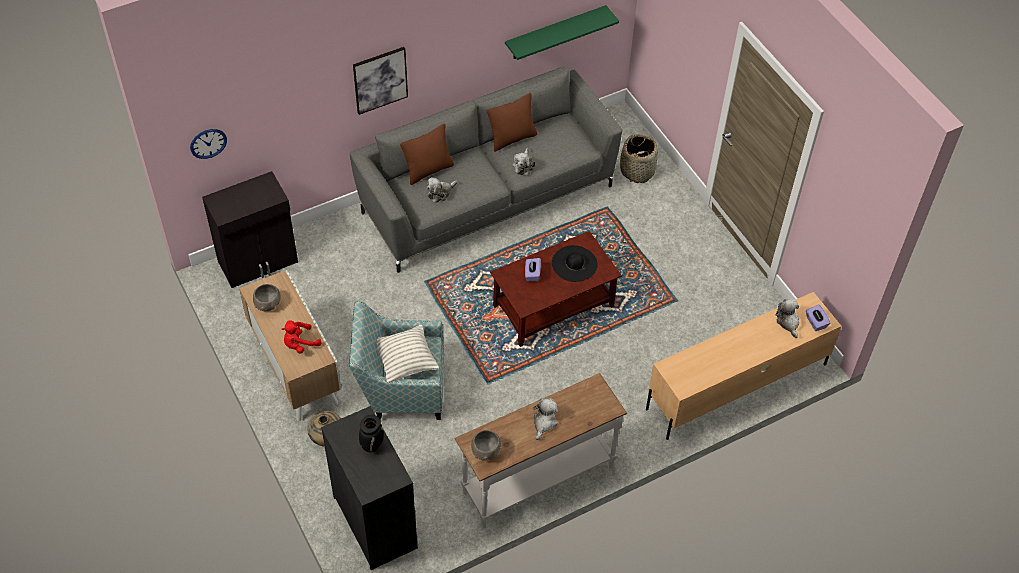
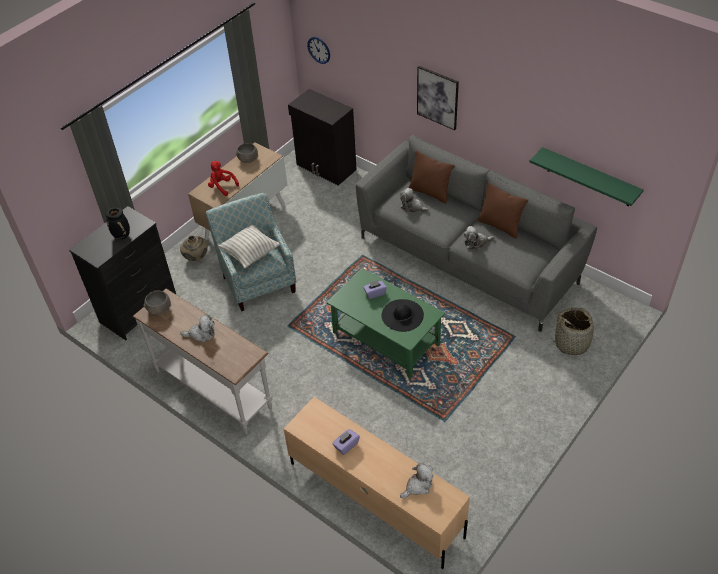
camera: 70 degrees right, 5 degrees down
brown coffee table [490,231,622,347] -> green coffee table [327,268,445,378]
purple tissue box [806,304,830,331] -> purple tissue box moved to [332,429,360,455]

